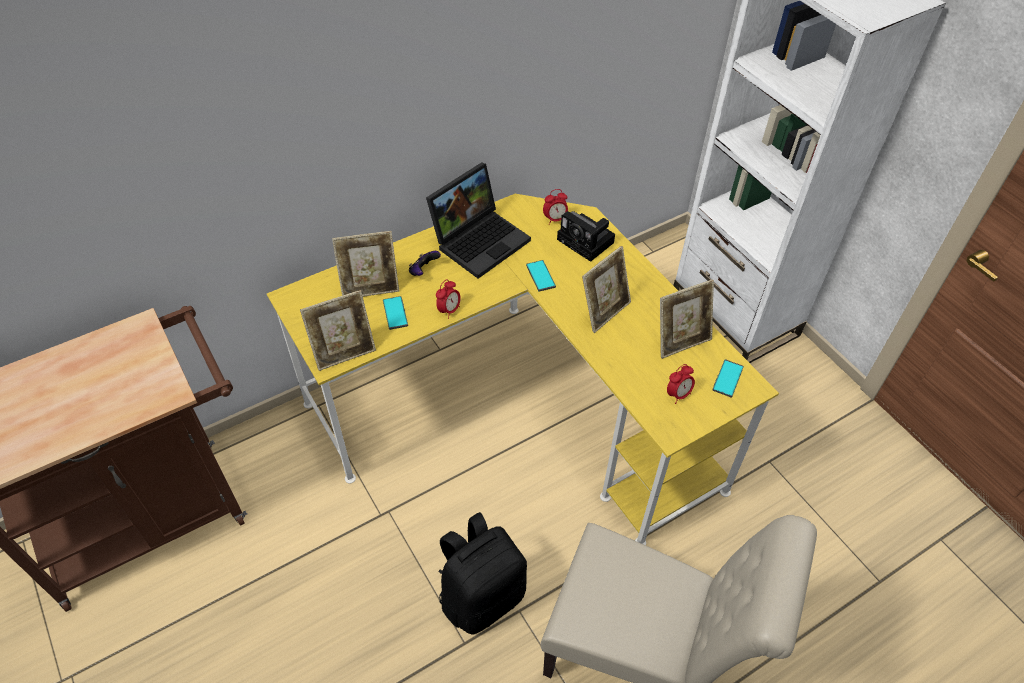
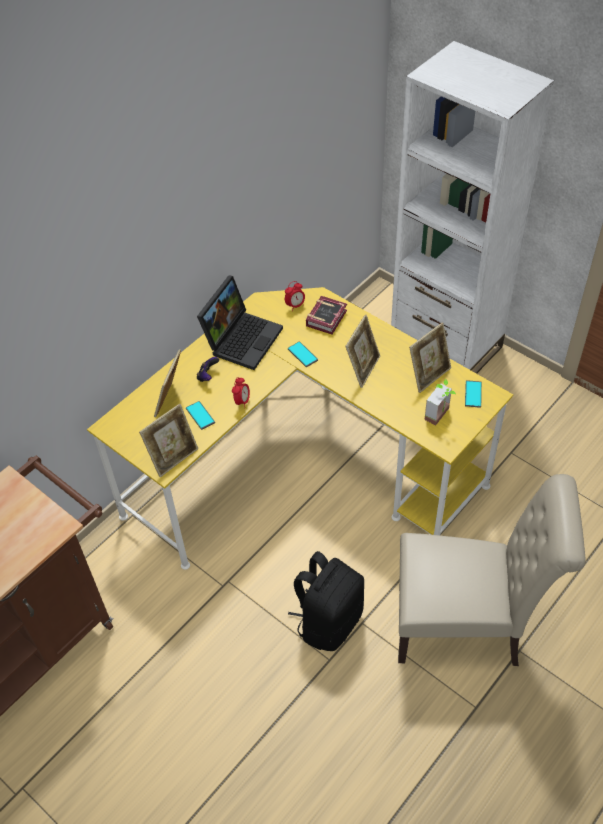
camera: 15 degrees left, 0 degrees up
picture frame [332,231,399,297] -> picture frame turned 135 degrees clockwise [154,349,181,417]
camera [557,211,615,262] -> book [306,296,347,334]
alarm clock [667,364,695,404] -> potted plant [425,379,456,425]

